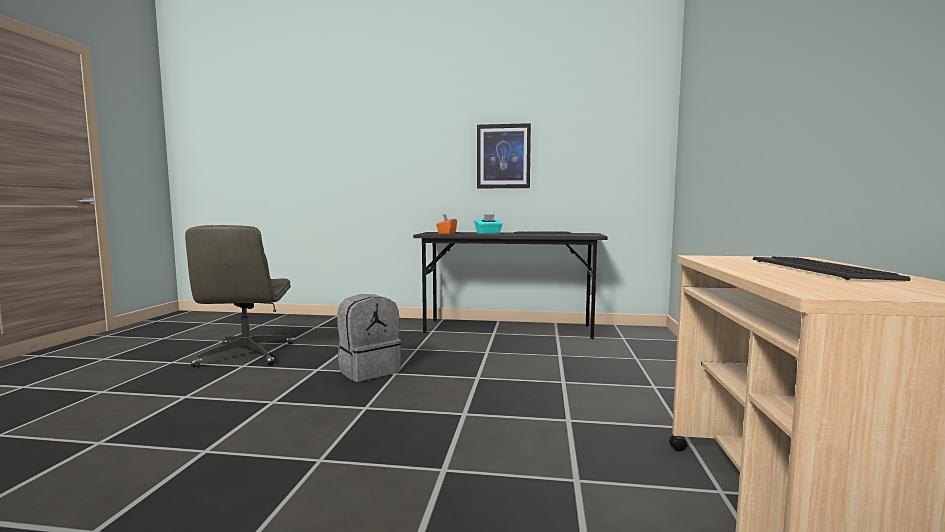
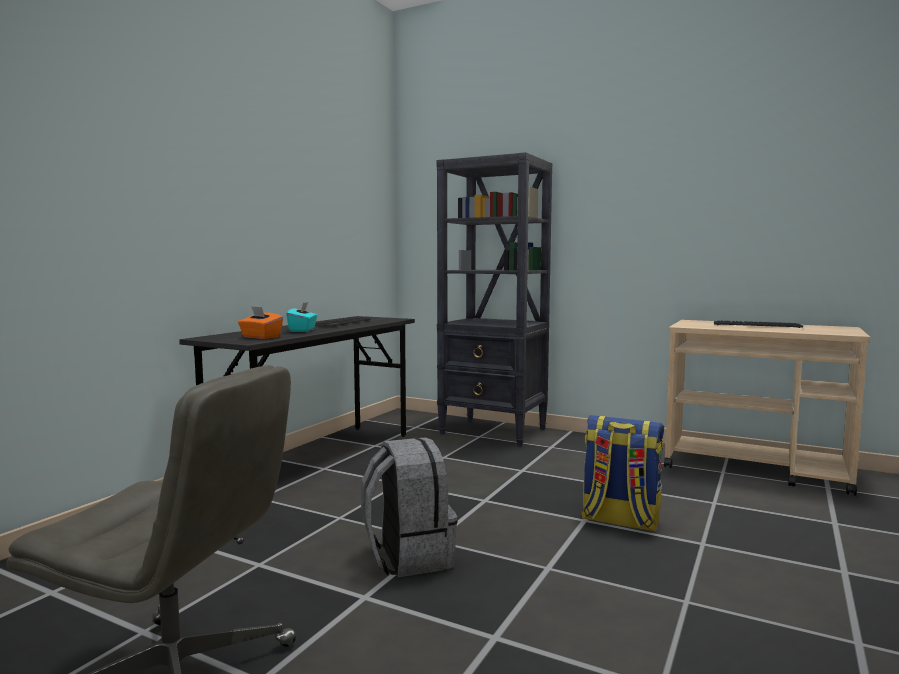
camera: 70 degrees left, 0 degrees up
picture [477,123,531,188] -> none
none -> black bookcase [436,152,552,446]
none -> backpack [581,415,664,532]

